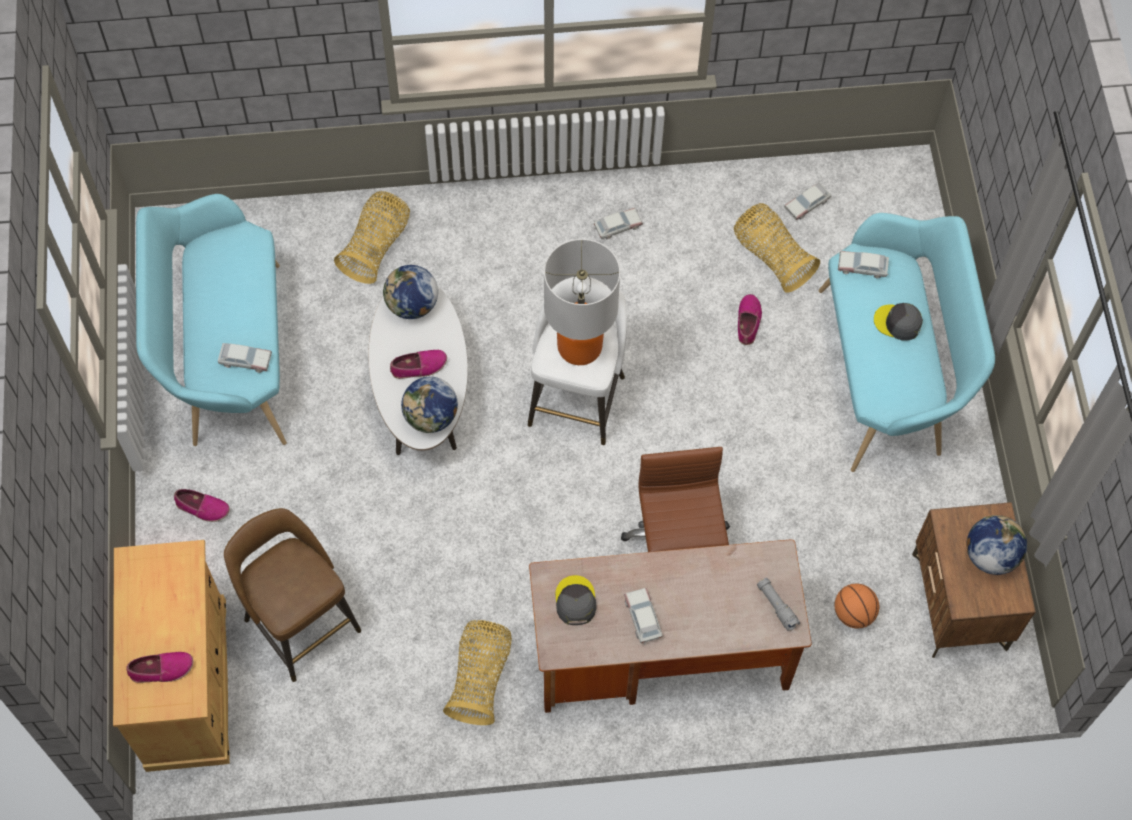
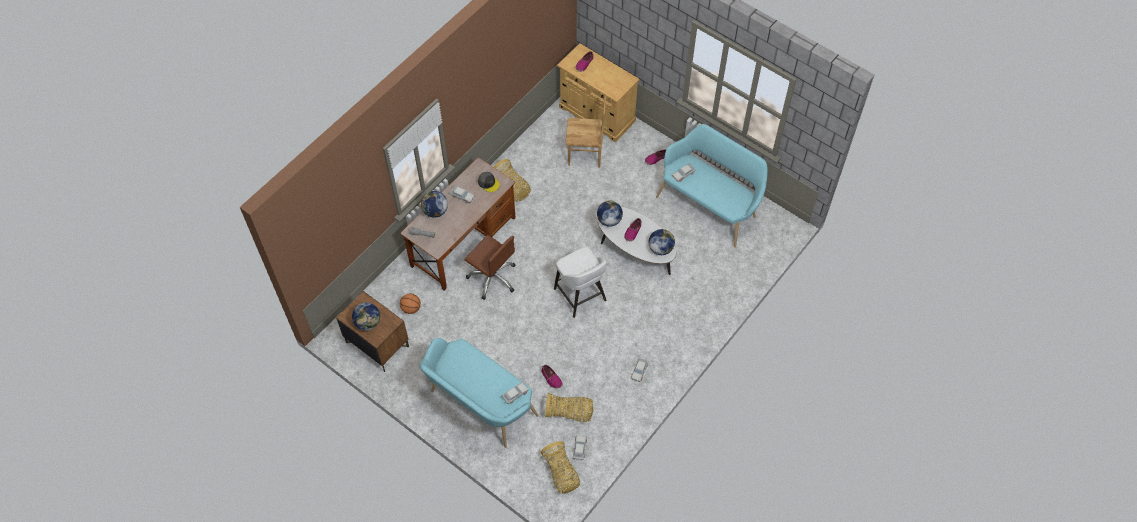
camera: 135 degrees right, 5 degrees down
brown stool [224,508,361,682] -> brown chair [565,95,606,168]
basket [334,191,410,284] -> basket moved to [541,441,580,494]
table lamp [544,239,620,365] -> none
grey cap [874,303,923,341] -> none
none -> globe [421,191,448,218]

